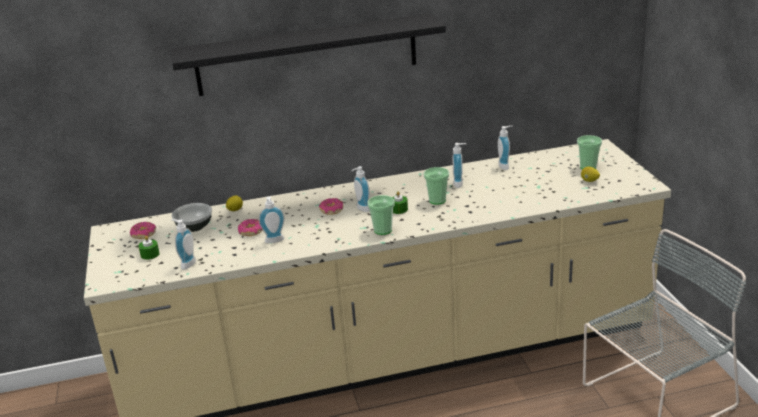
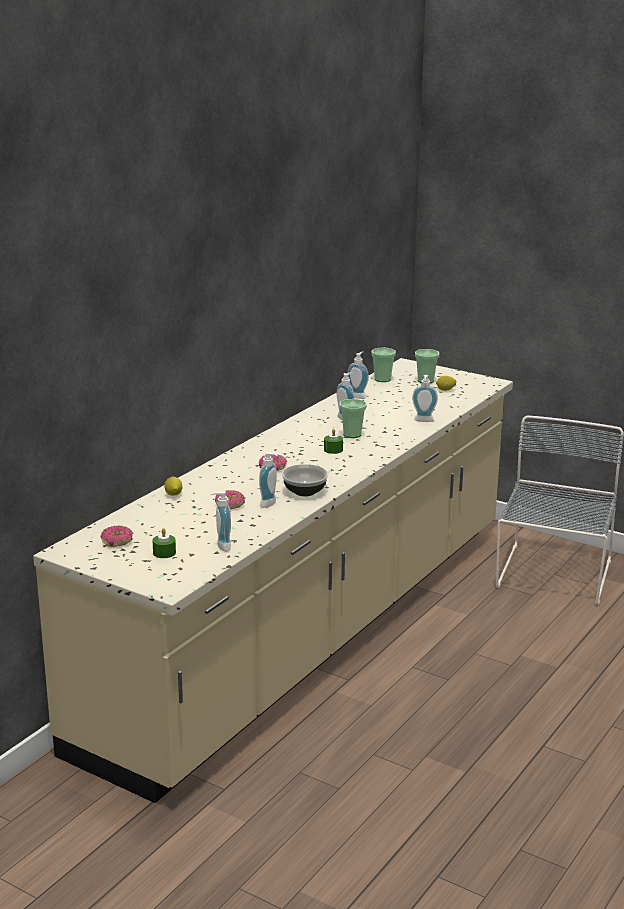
camera: 45 degrees left, 5 degrees down
black shelf [171,14,446,96] -> none
bowl [172,203,212,232] -> bowl moved to [282,464,328,496]
soap dispenser [352,166,370,212] -> soap dispenser moved to [412,375,438,422]
cup [367,195,395,235] -> cup moved to [372,347,396,382]

